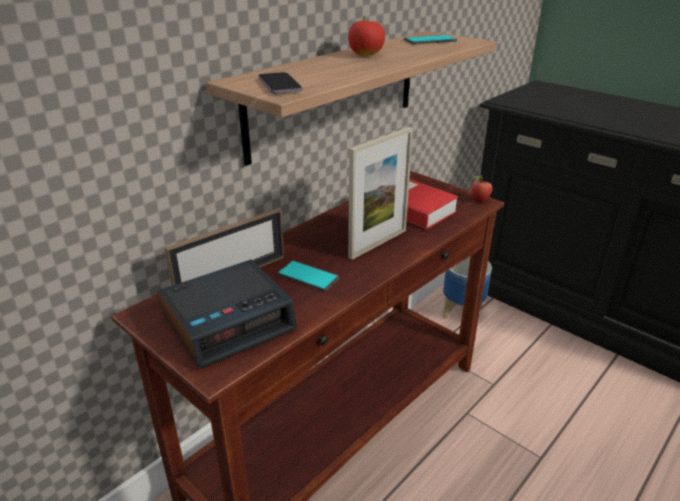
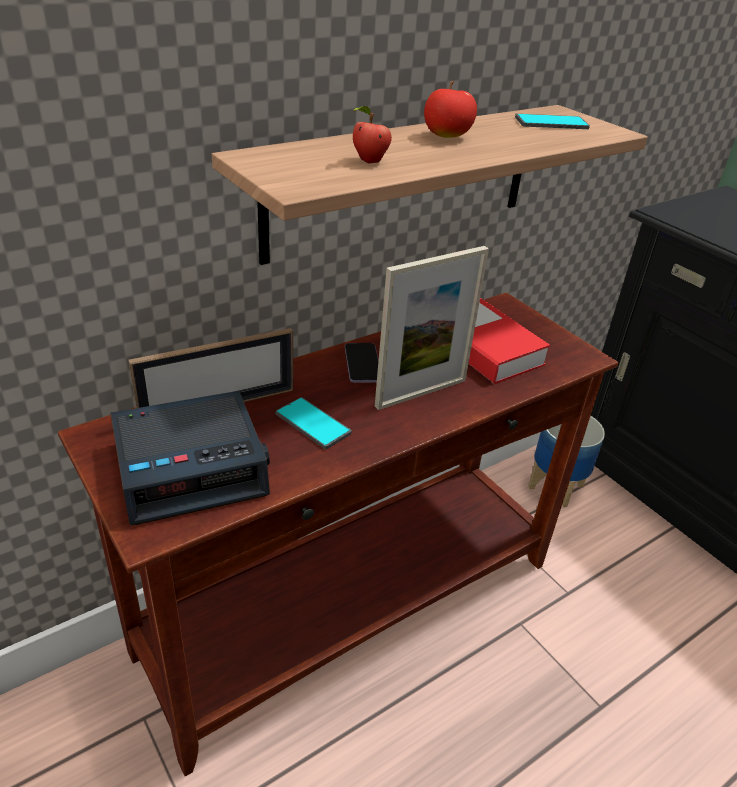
camera: 10 degrees right, 5 degrees up
phone [258,72,302,94] -> phone moved to [345,343,379,383]
apple [471,175,492,202] -> apple moved to [353,106,392,163]

